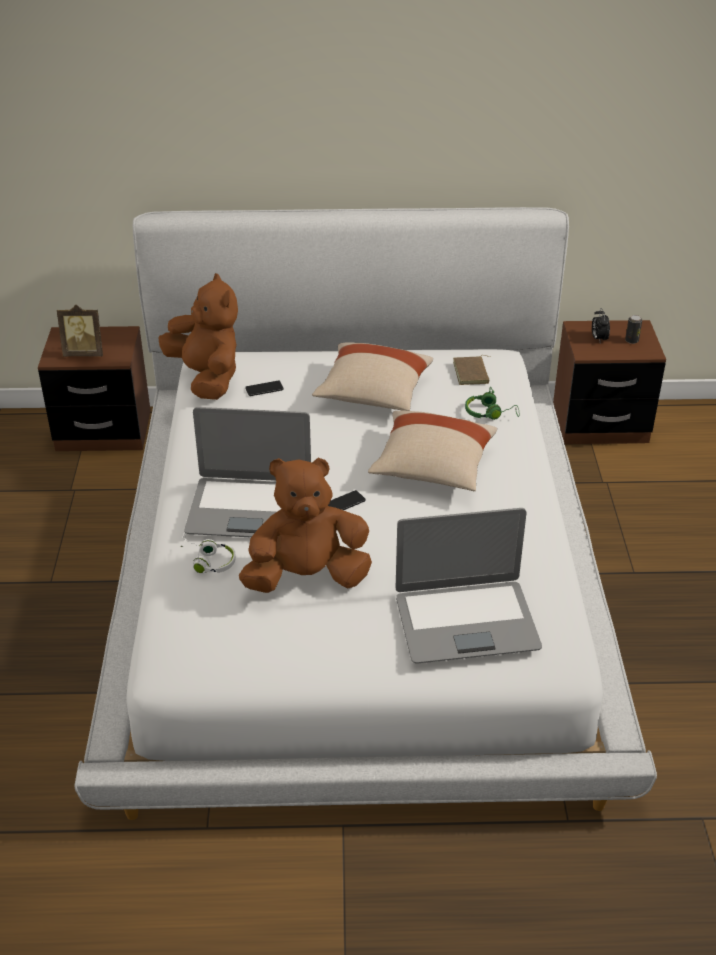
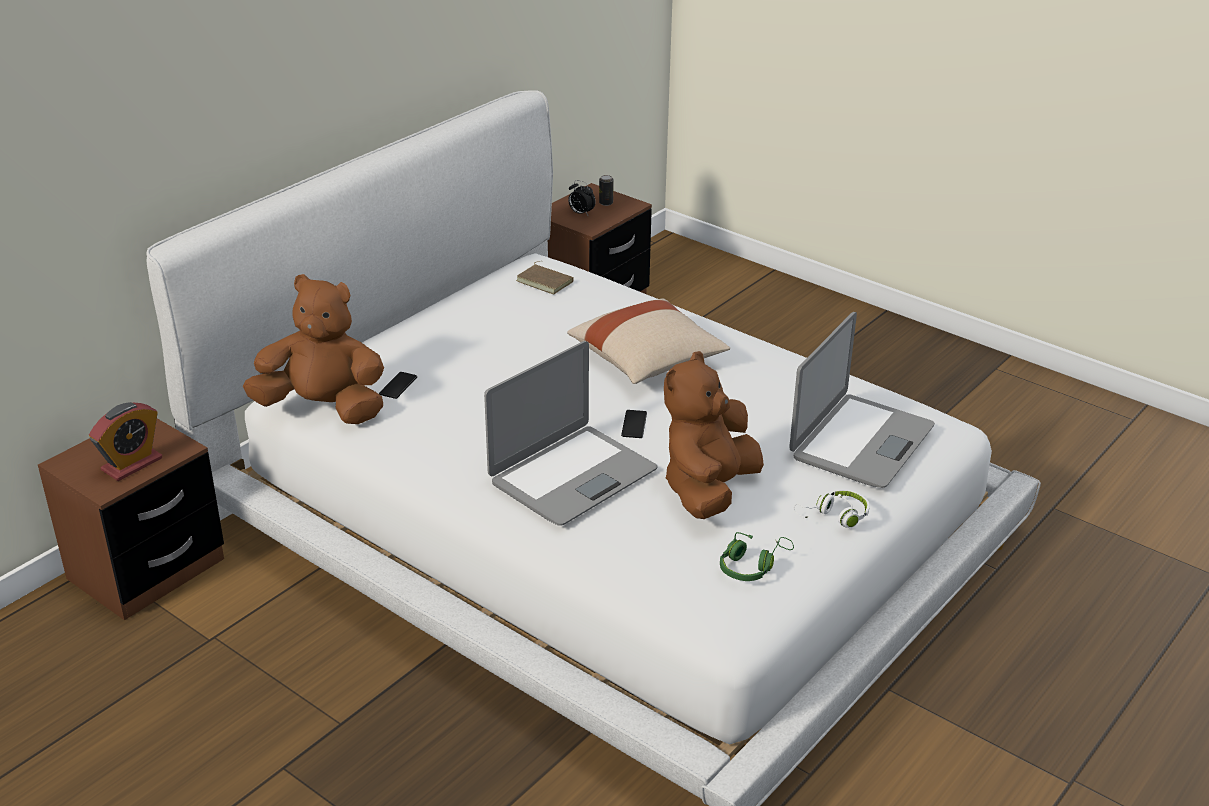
camera: 50 degrees left, 5 degrees down
picture frame [57,305,103,357] -> alarm clock [89,402,162,481]
white headphones [181,533,236,574] -> white headphones moved to [794,489,870,528]
beige pillow [312,342,433,411] -> none
green headphones [465,387,519,420] -> green headphones moved to [720,532,794,581]

